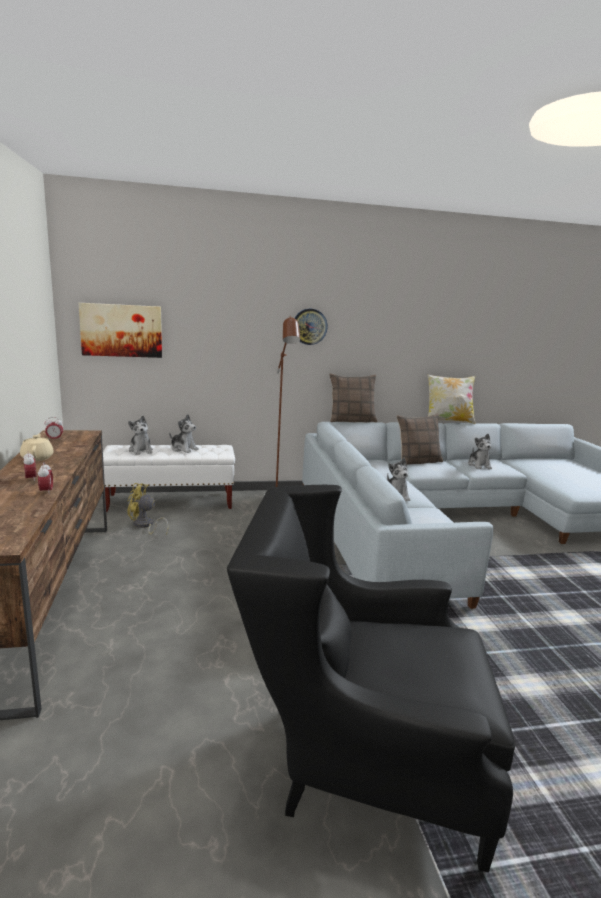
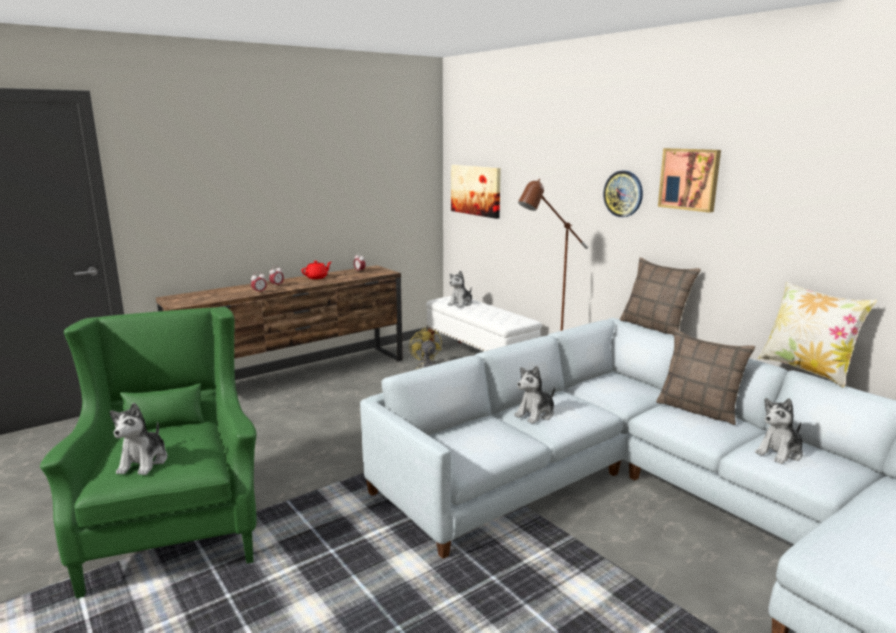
camera: 65 degrees right, 0 degrees up
beige teapot [20,434,54,461] -> red teapot [302,261,331,279]
plush toy [169,414,199,453] -> plush toy moved to [110,403,168,475]
black armchair [227,485,515,872] -> green armchair [40,307,257,598]
none -> picture [658,148,721,213]

